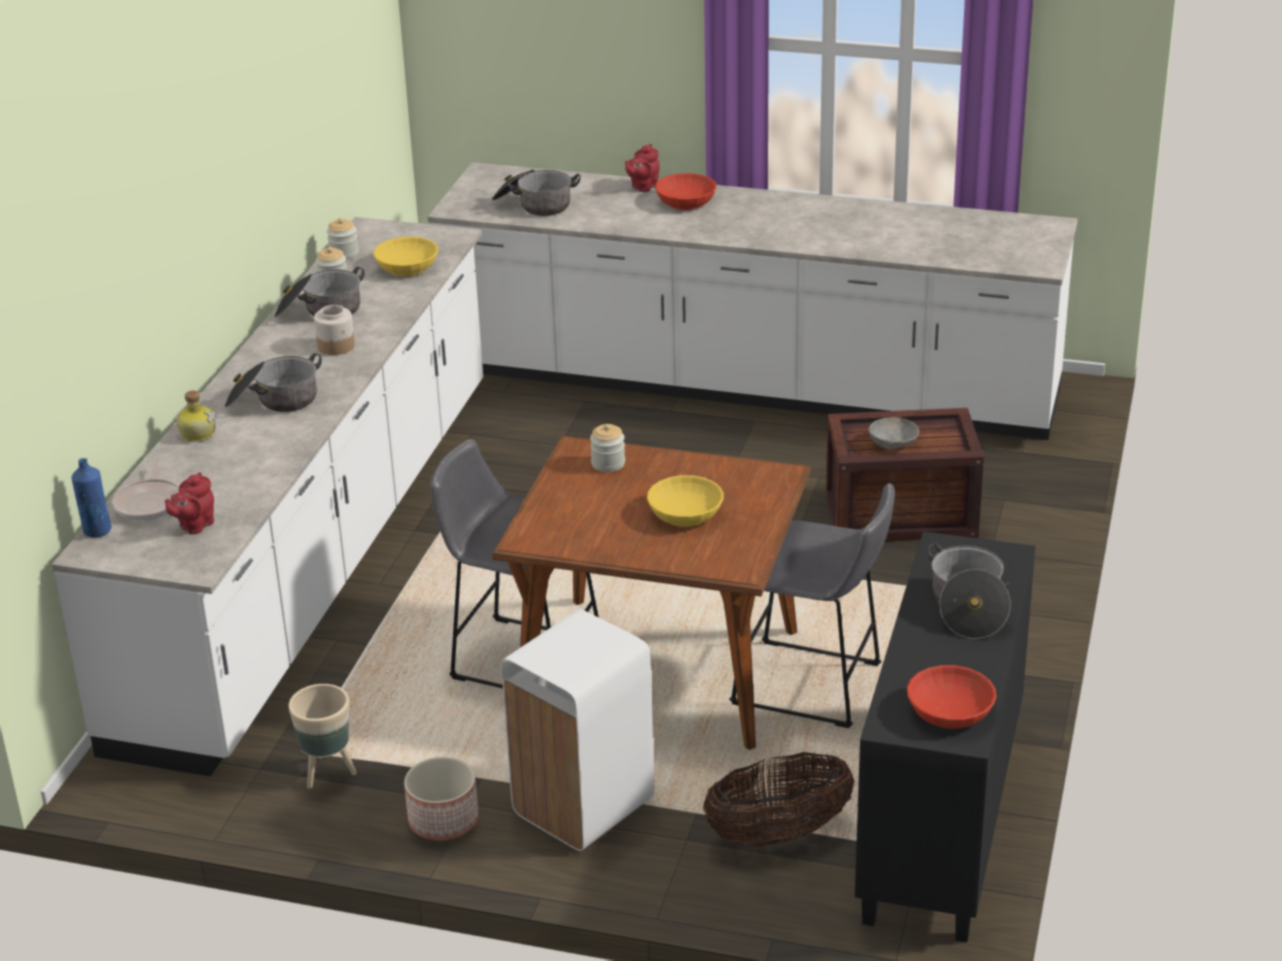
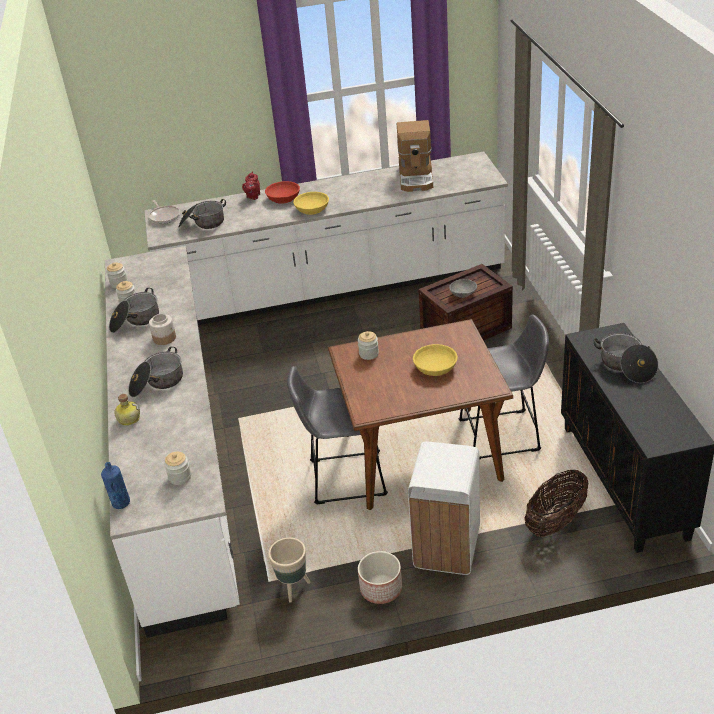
camera: 25 degrees left, 5 degrees up
frying pan [112,458,179,521] -> frying pan moved to [148,200,180,224]
red teapot [165,472,214,534] -> jar [164,452,191,485]
yellow bowl [373,236,438,276] -> yellow bowl moved to [293,192,329,215]
red bowl [907,665,997,729] -> none
none -> coffee machine [397,120,433,192]

